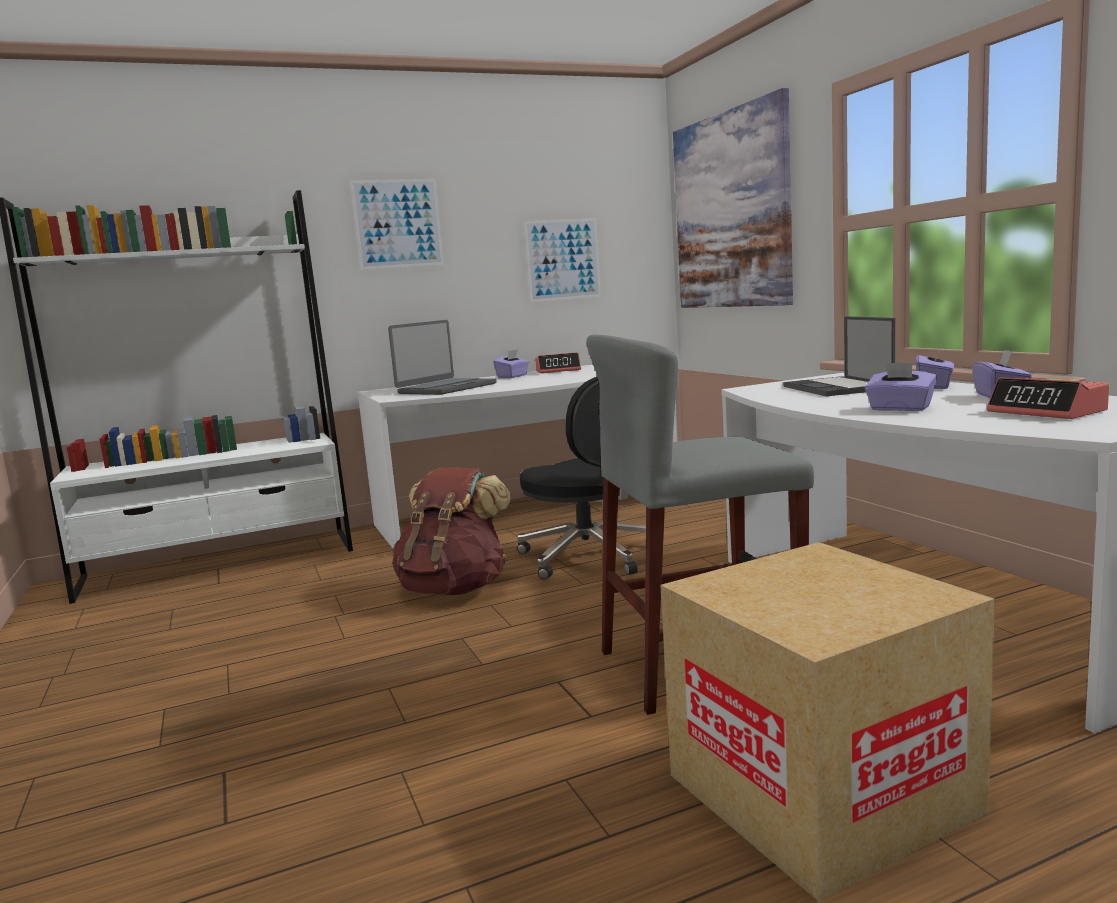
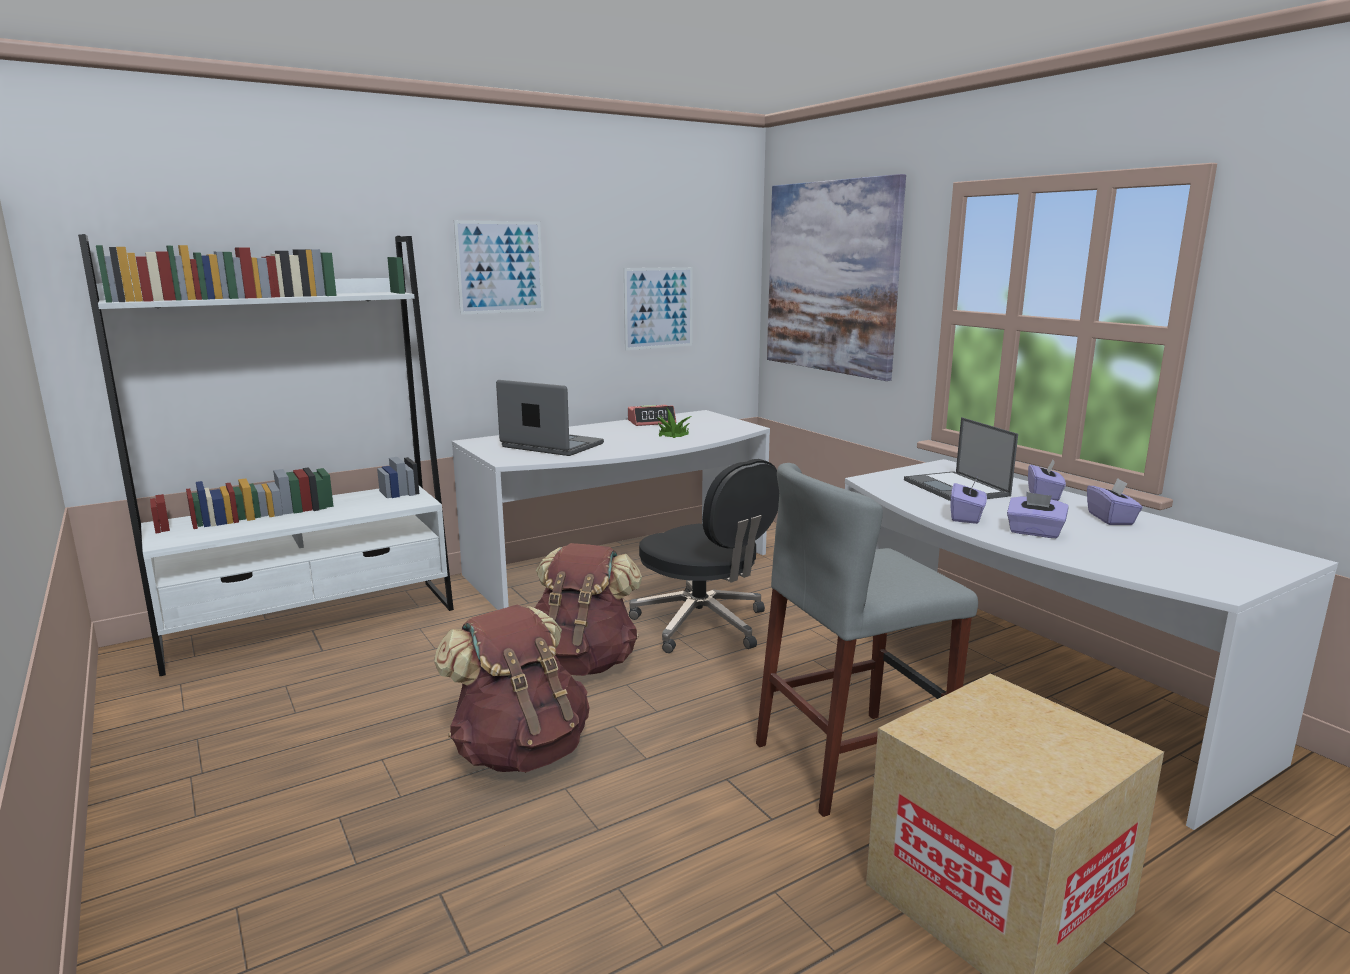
camera: 10 degrees left, 5 degrees up
laptop [388,320,497,395] -> laptop turned 90 degrees counterclockwise [496,380,604,456]
purple tissue box [493,349,529,378] -> purple tissue box moved to [951,478,987,524]
alarm clock [987,377,1109,419] -> none
none -> brown backpack [434,604,590,772]
none -> potted plant [657,407,692,438]

